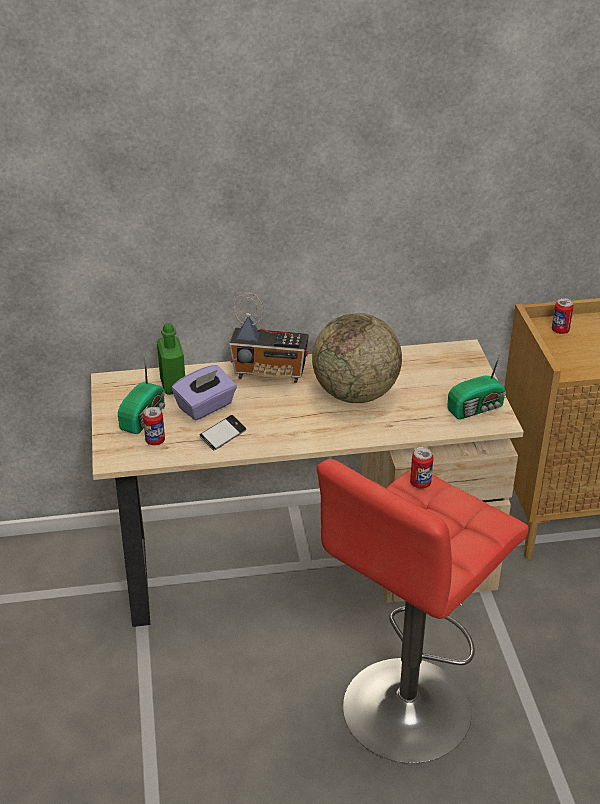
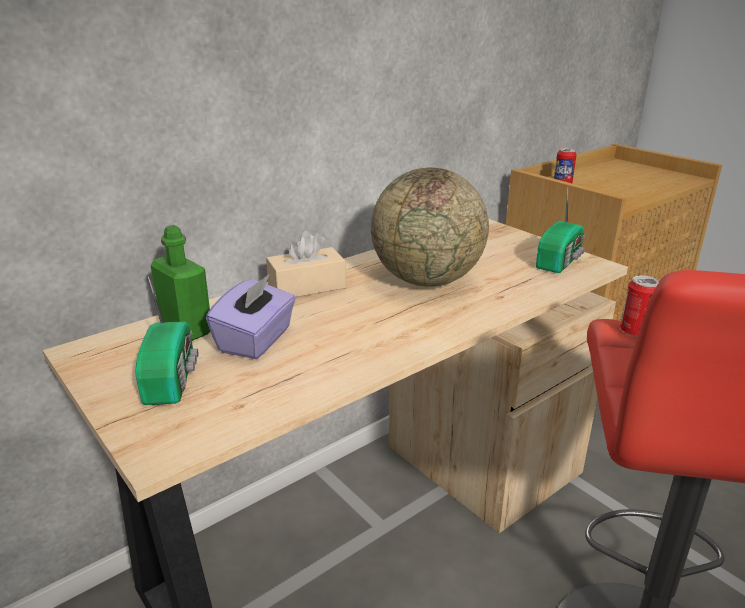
camera: 30 degrees left, 10 degrees down
can [143,407,165,446] -> none
phone [199,415,246,450] -> none
radio [229,292,309,383] -> beige tissue box [266,231,346,297]

